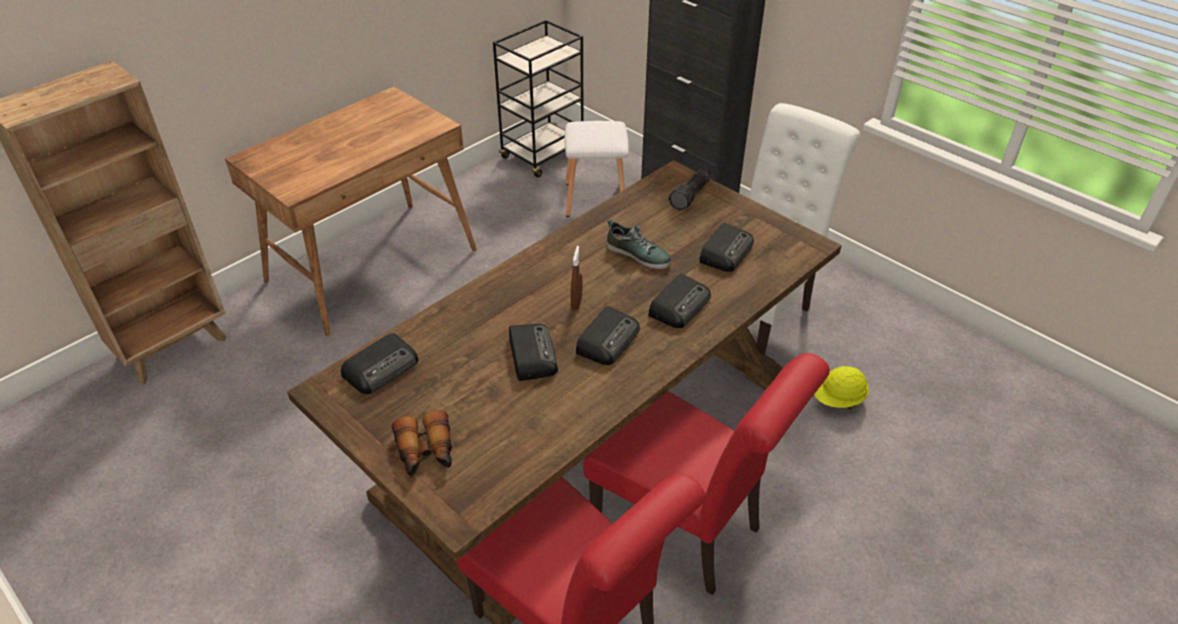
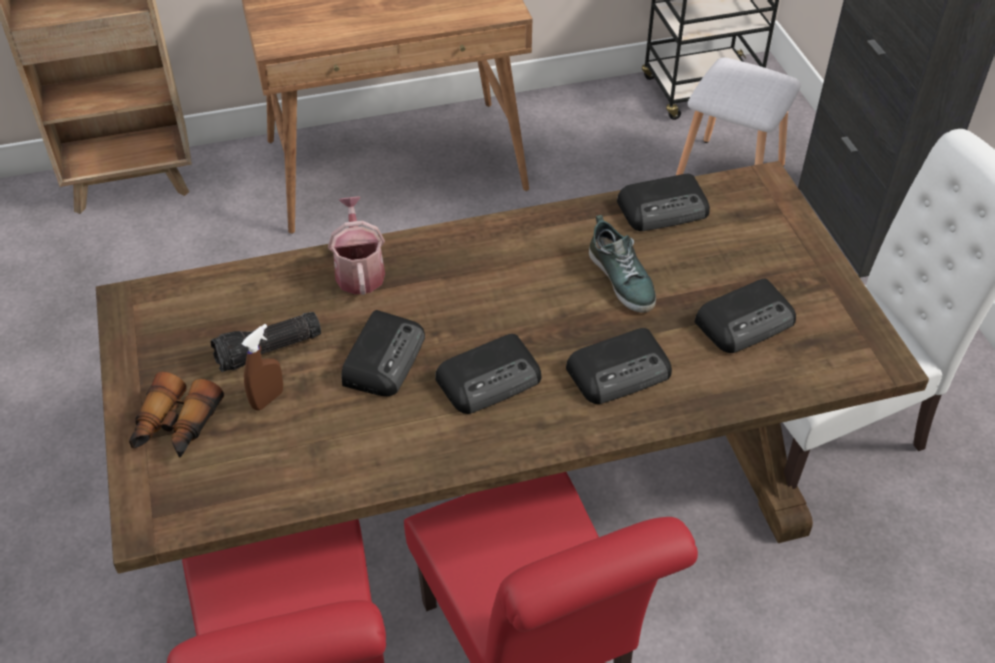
camera: 30 degrees right, 5 degrees up
radio [341,333,418,394] -> radio moved to [617,174,710,231]
brown spray bottle [571,246,582,310] -> brown spray bottle moved to [241,324,283,410]
flashlight [669,168,712,210] -> flashlight moved to [210,312,321,372]
yellow hard hat [814,366,869,409] -> none
none -> watering can [328,196,385,295]

